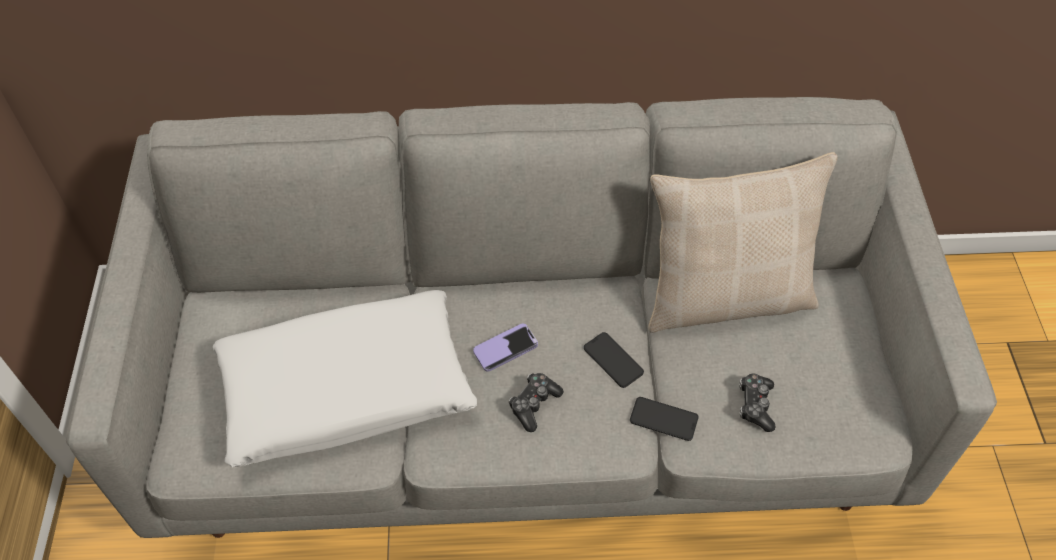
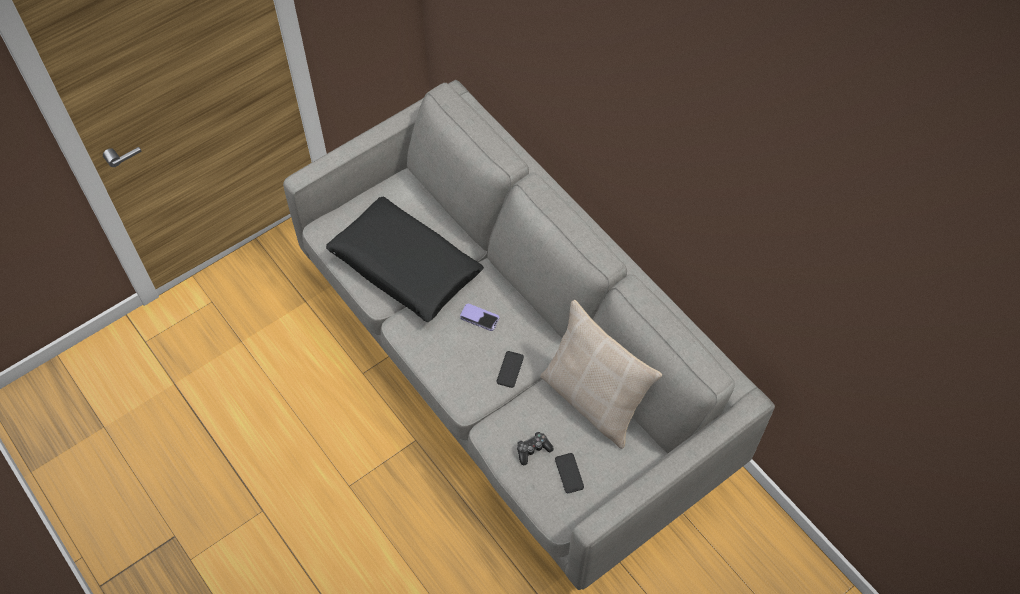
camera: 55 degrees right, 5 degrees up
white pillow [213,290,477,467] -> black pillow [326,197,484,322]
game controller [509,373,564,432] -> none
phone [630,397,699,441] -> phone moved to [555,453,584,493]

